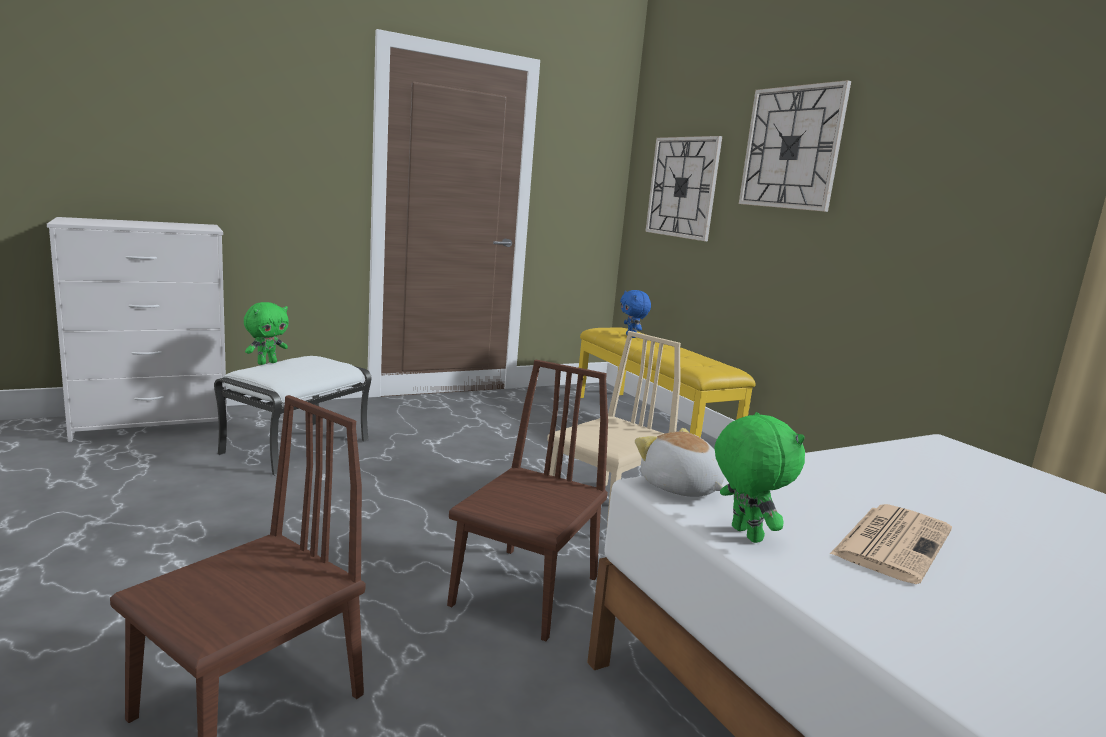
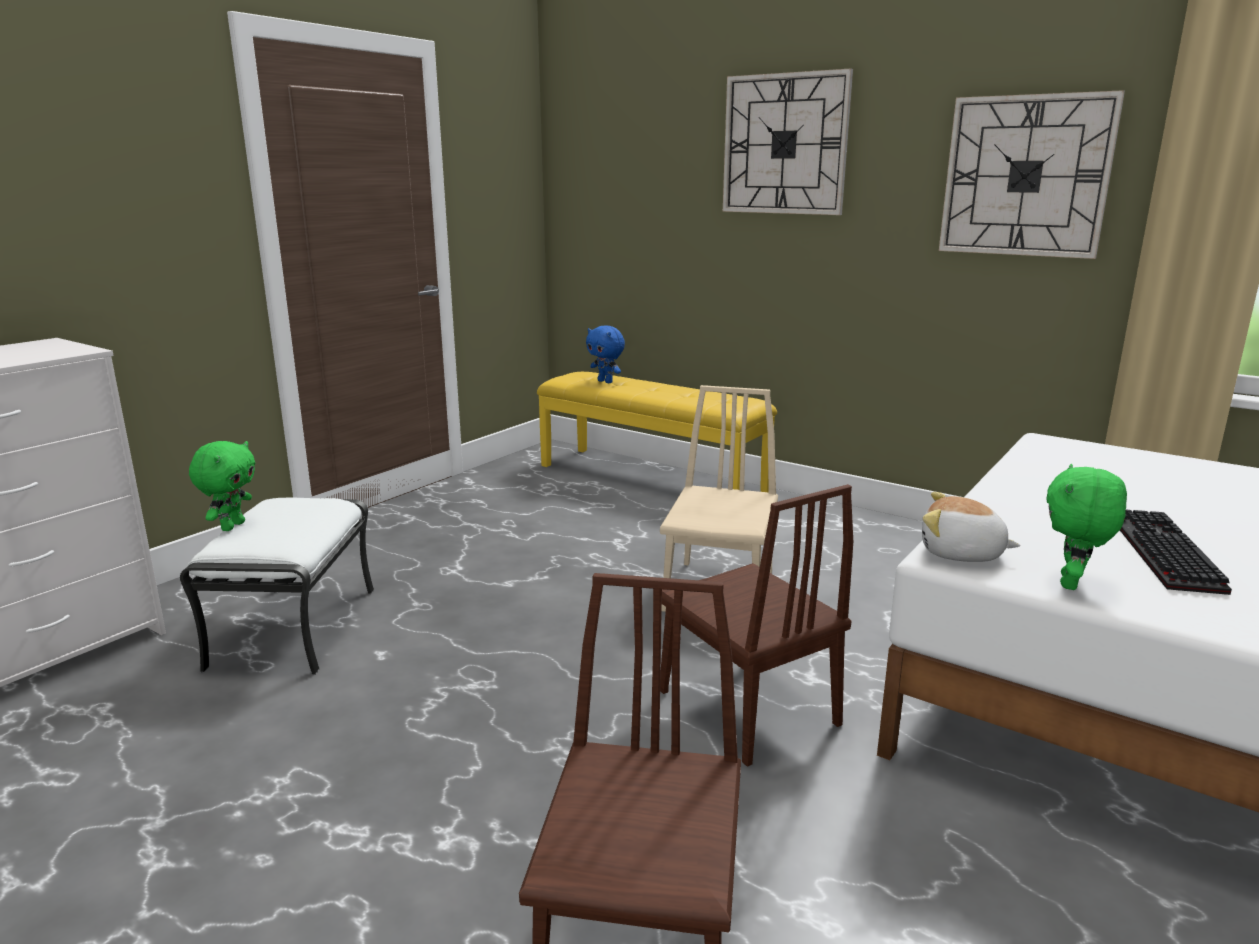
camera: 25 degrees left, 5 degrees up
brown chair [447,360,608,641] -> brown chair turned 150 degrees clockwise [660,484,853,767]
wall clock [645,136,722,241] -> wall clock moved to [939,90,1125,259]
green plush toy [715,412,805,543] -> green plush toy turned 105 degrees counterclockwise [1047,464,1127,590]
newspaper [830,504,952,584] -> keyboard [1120,509,1232,595]

